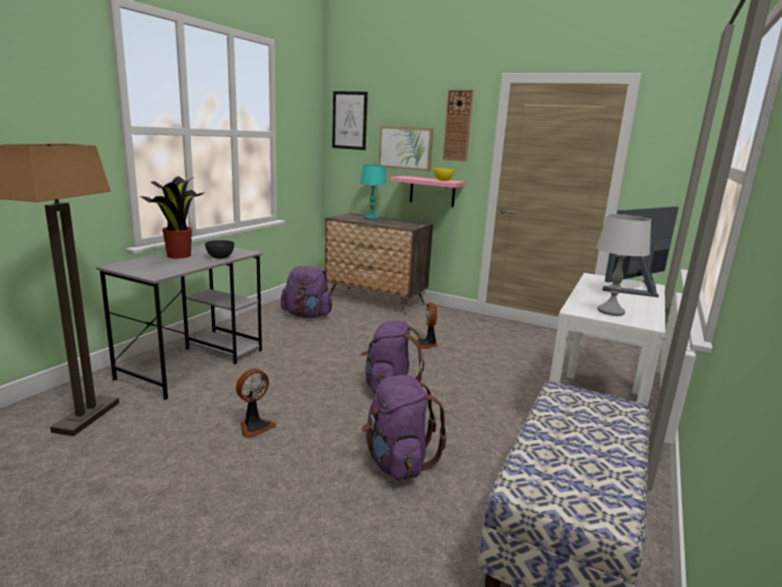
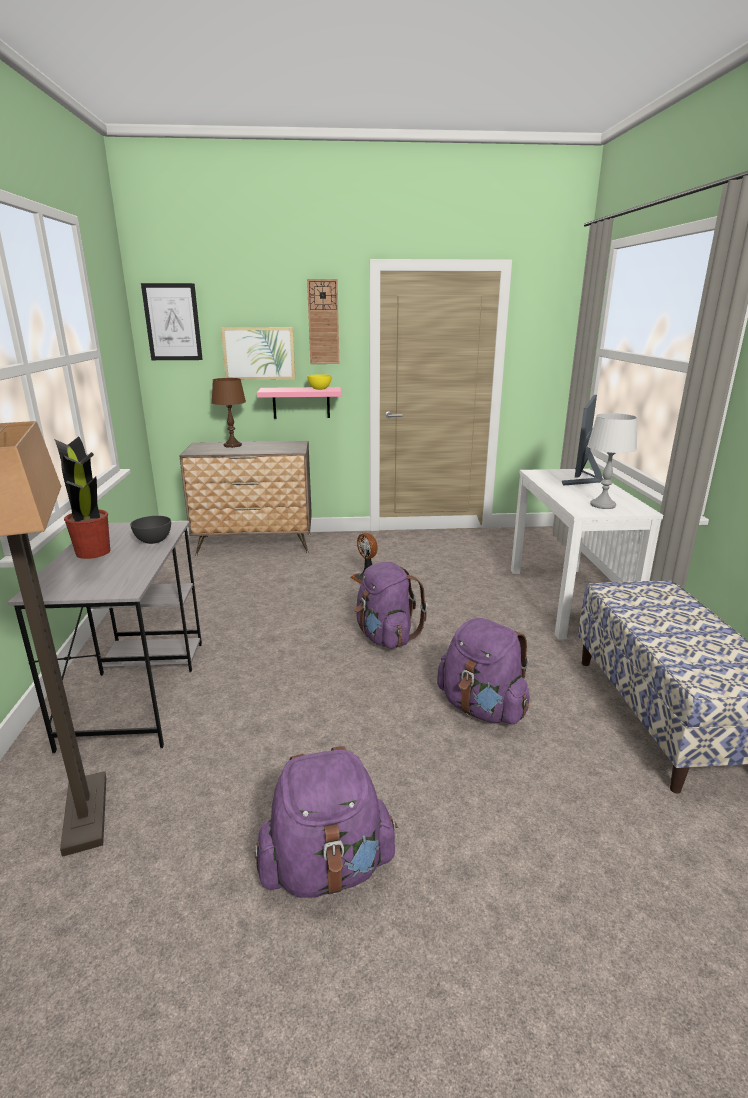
camera: 30 degrees left, 5 degrees up
fan [236,368,276,438] -> none
purple backpack [281,266,333,318] -> purple backpack moved to [255,746,398,898]
turquoise table lamp [360,164,386,220] -> brown table lamp [212,378,246,448]

